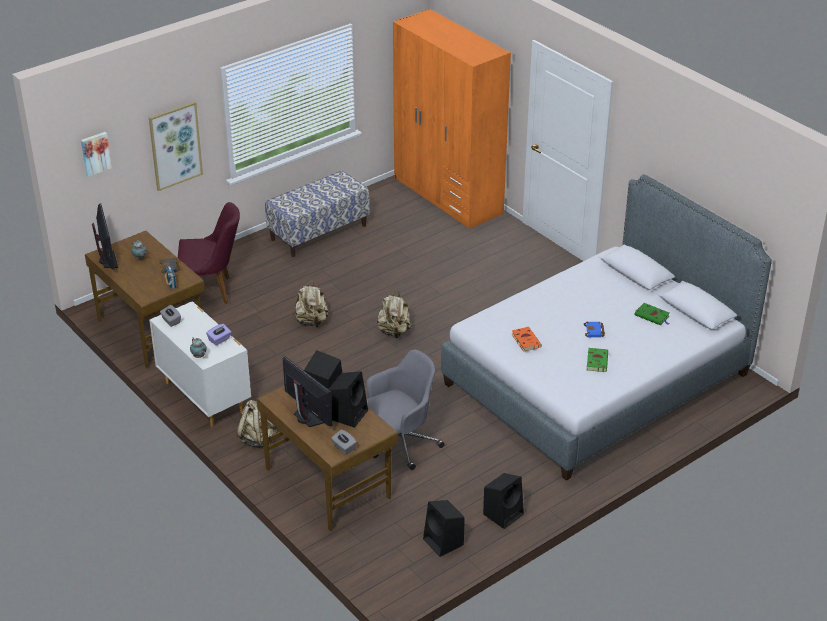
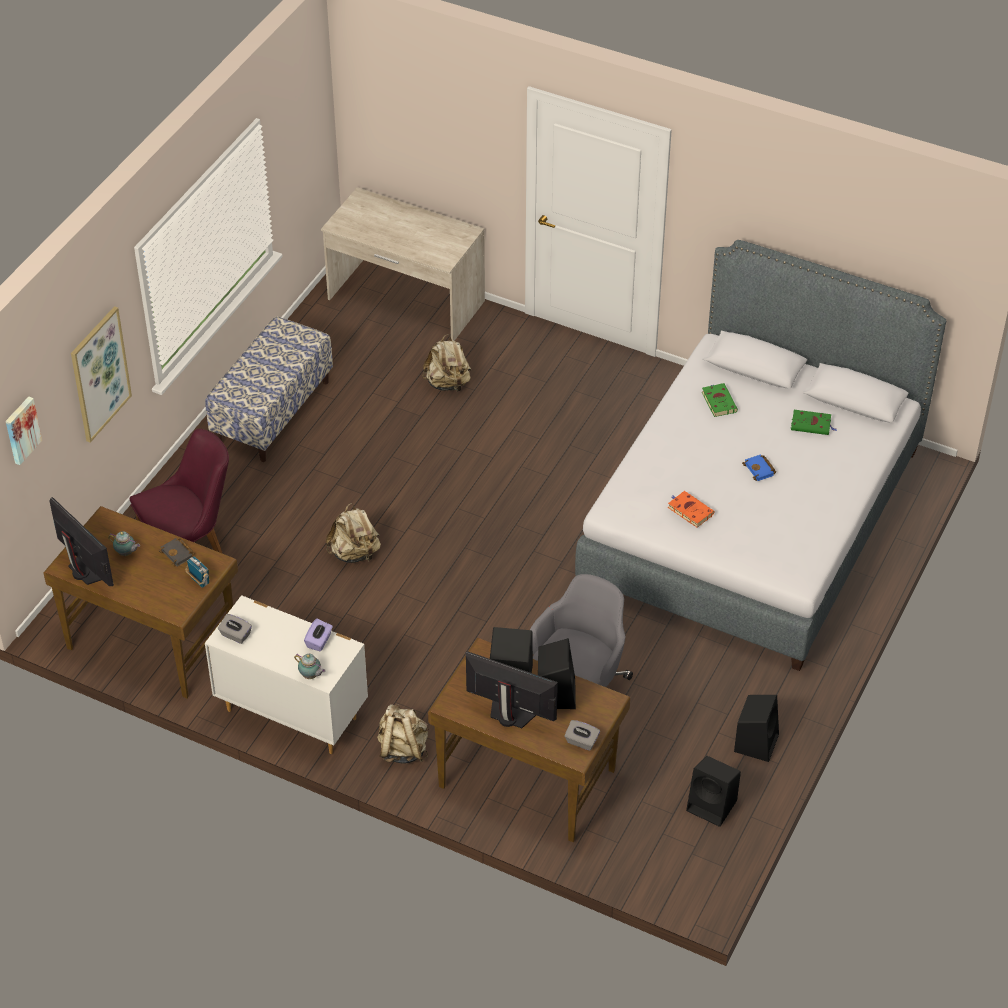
camera: 25 degrees left, 10 degrees up
beige backpack [377,291,412,338] -> beige backpack moved to [422,334,472,392]
orange wardrobe [393,9,511,229] -> beige desk [321,187,485,341]
green book [587,348,608,372] -> green book moved to [702,383,738,417]

